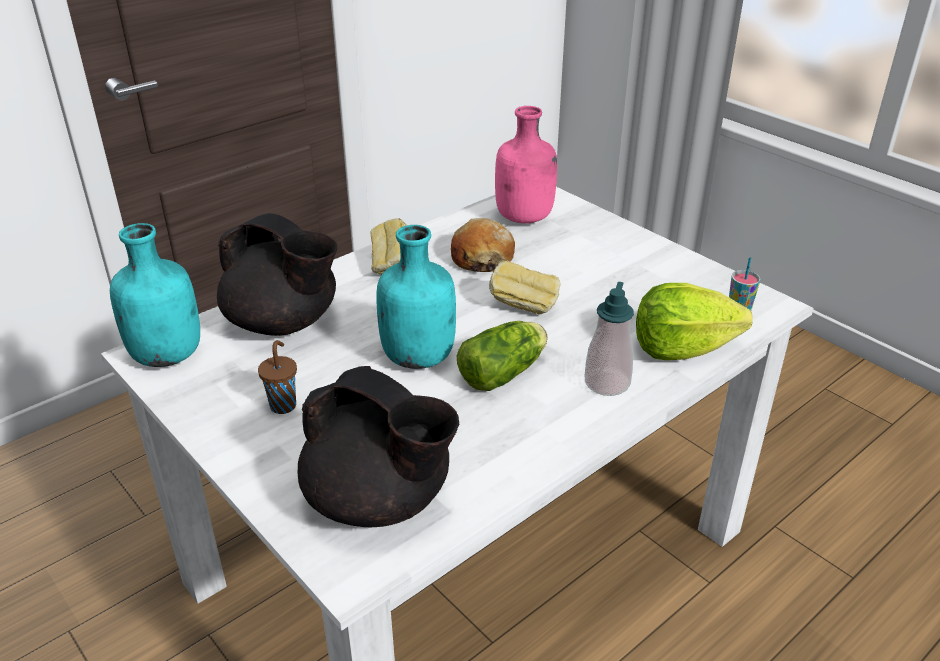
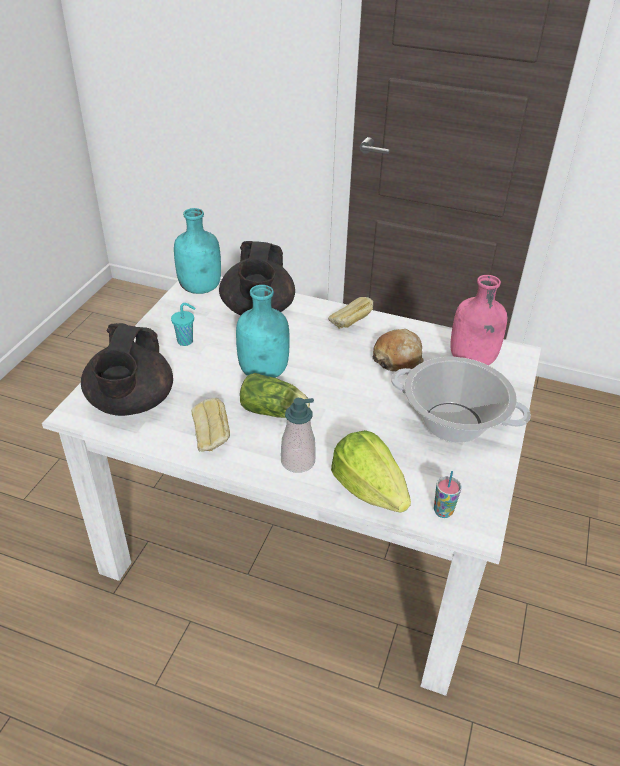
camera: 60 degrees right, 5 degrees up
brown cup [258,340,297,414] -> turquoise cup [171,303,196,346]
bread [489,260,561,315] -> bread moved to [191,398,230,452]
none -> cooking pot [391,357,531,443]

